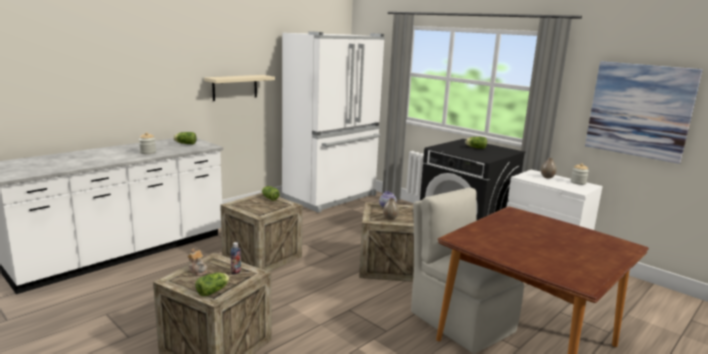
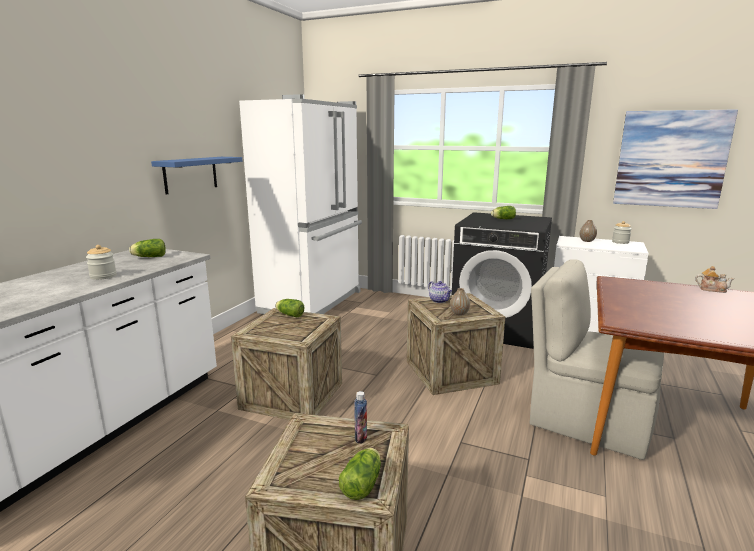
camera: 20 degrees left, 0 degrees up
teapot [187,249,207,276] -> teapot moved to [695,266,735,293]
beige shelf [204,75,275,101] -> blue shelf [151,157,243,195]

